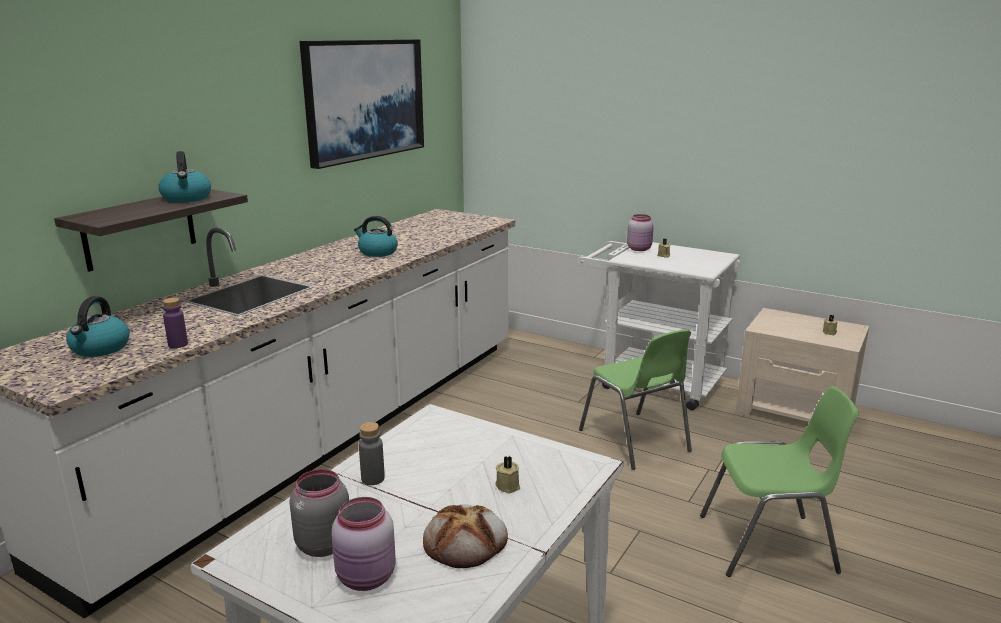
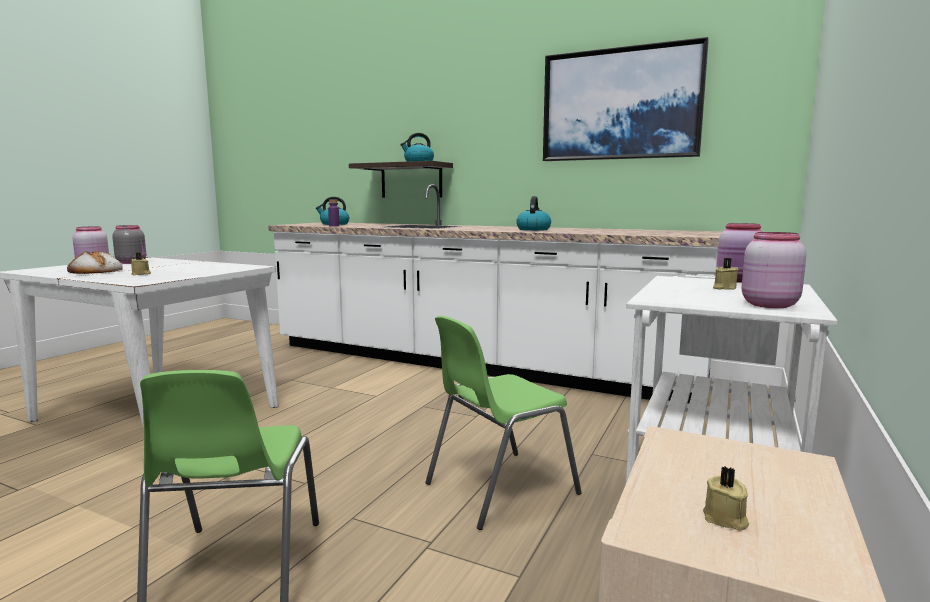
camera: 85 degrees right, 10 degrees down
grey bottle [359,422,385,485] -> none
none -> pink jar [742,232,807,308]

